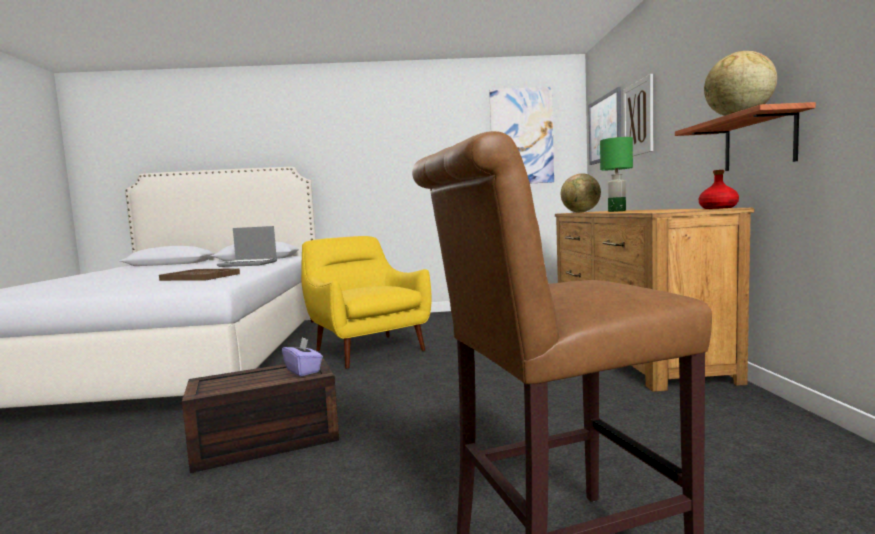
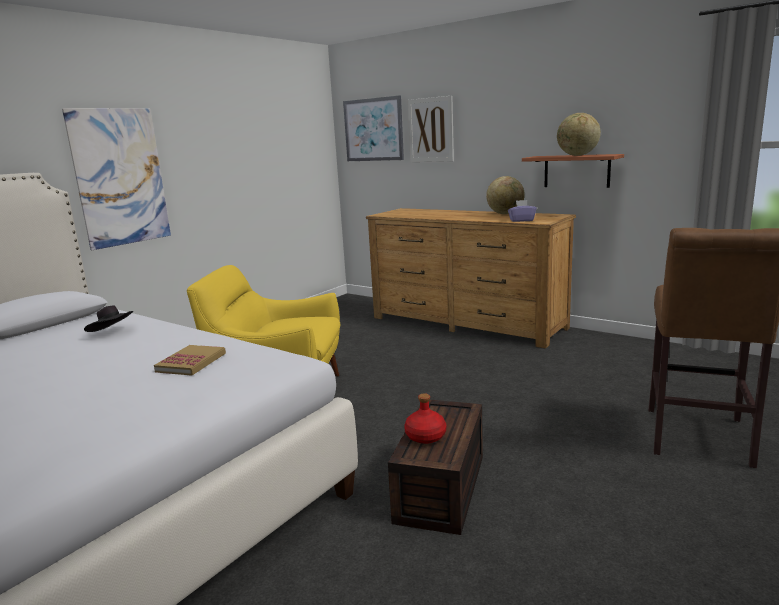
camera: 50 degrees left, 10 degrees up
brown tray [159,268,240,281] -> book [154,345,226,376]
laptop [217,226,277,267] -> black hat [84,305,133,332]
purple tissue box [282,337,323,376] -> purple tissue box moved to [508,200,537,222]
picture [489,87,554,183] -> picture moved to [62,108,171,250]
globe [561,173,601,213] -> globe moved to [486,176,525,214]
green table lamp [600,137,633,212] -> none
red bottle [699,170,739,209] -> red bottle moved to [404,393,446,444]

